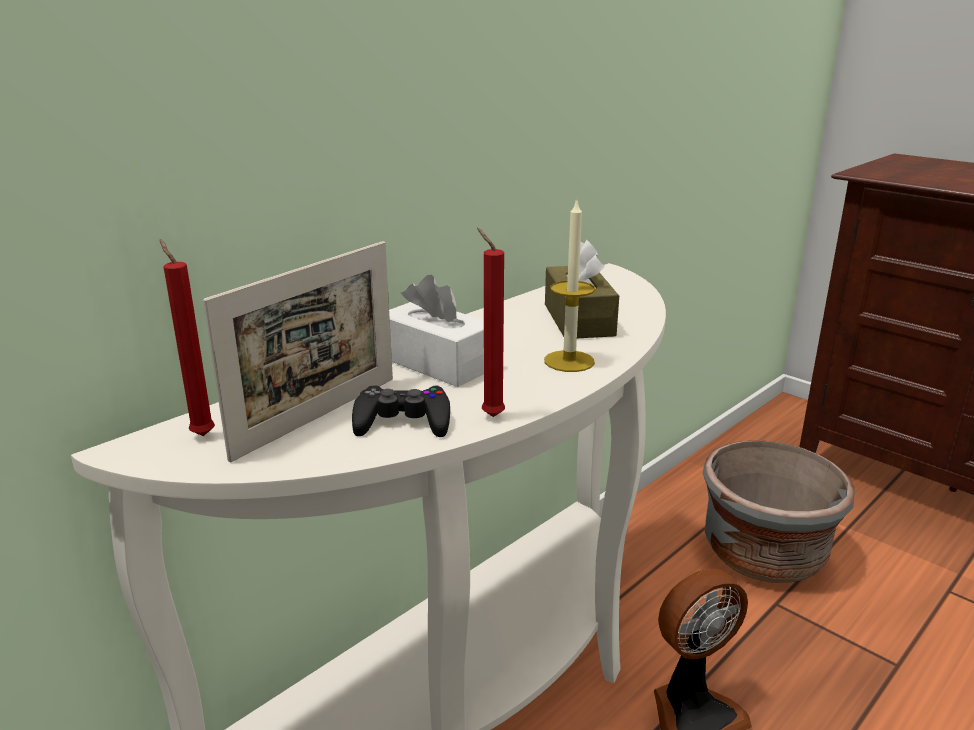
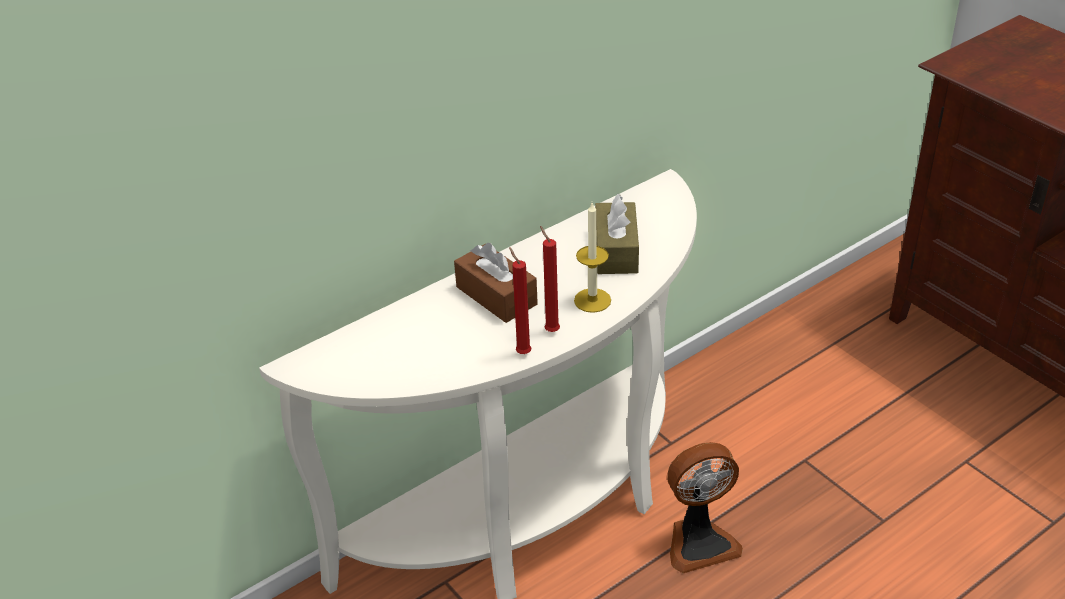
camera: 10 degrees right, 15 degrees up
red candle [159,239,215,436] -> red candle moved to [540,226,560,332]
picture frame [203,241,393,463] -> none
black game controller [352,385,450,437] -> none
white tissue box [389,275,484,387] -> brown tissue box [454,243,538,323]
grey planter [703,440,854,583] -> none

